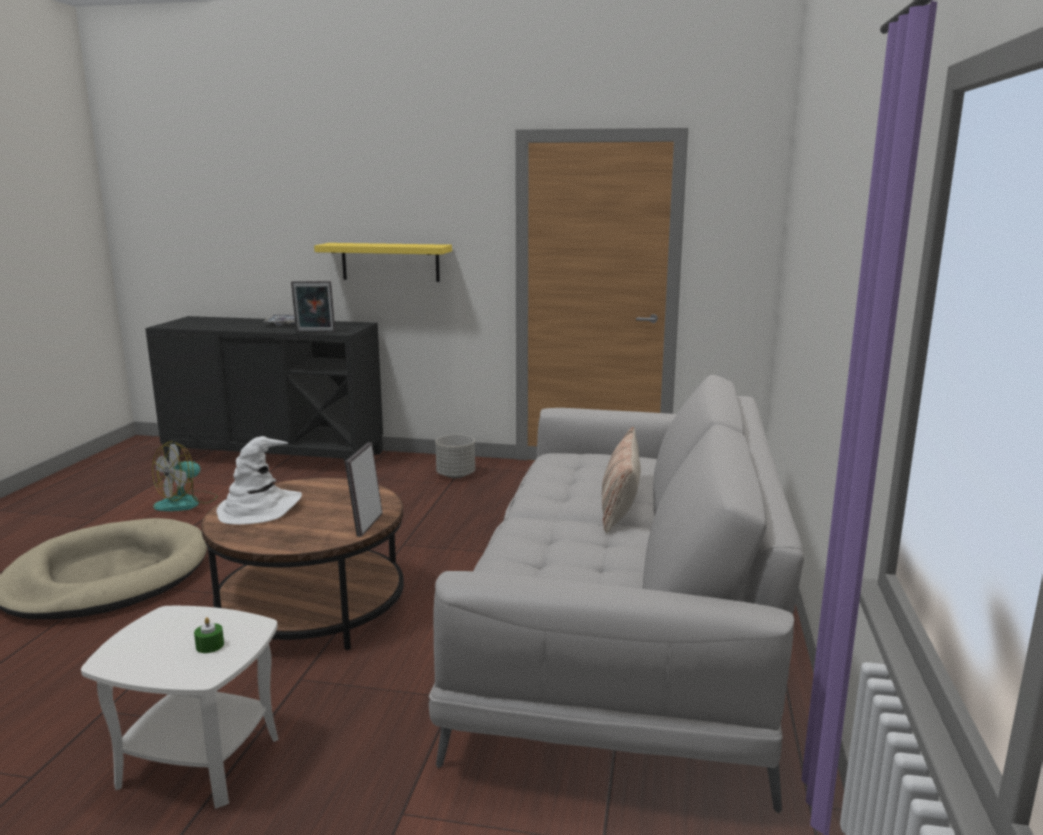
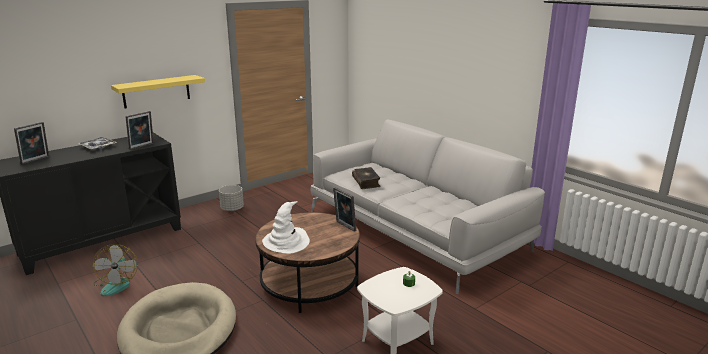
camera: 50 degrees left, 5 degrees up
pillow [602,427,641,533] -> none
none -> picture frame [14,122,49,165]
none -> book [352,167,381,189]

